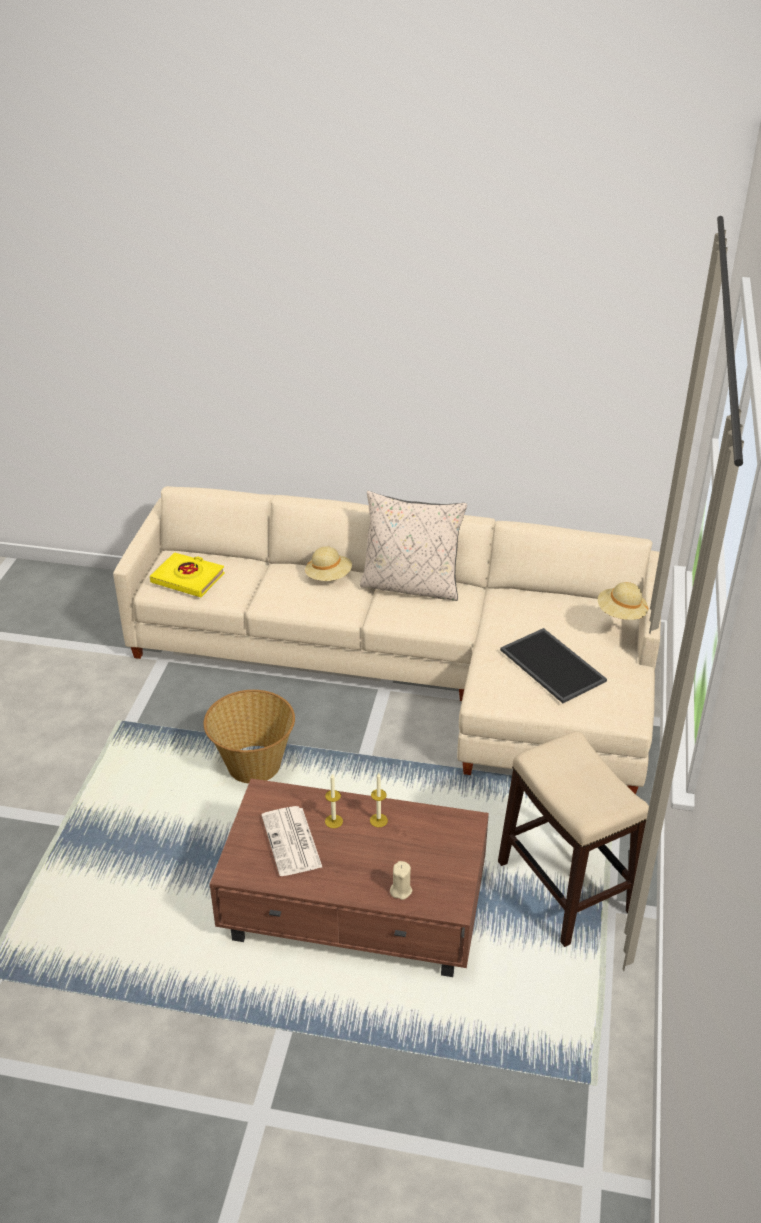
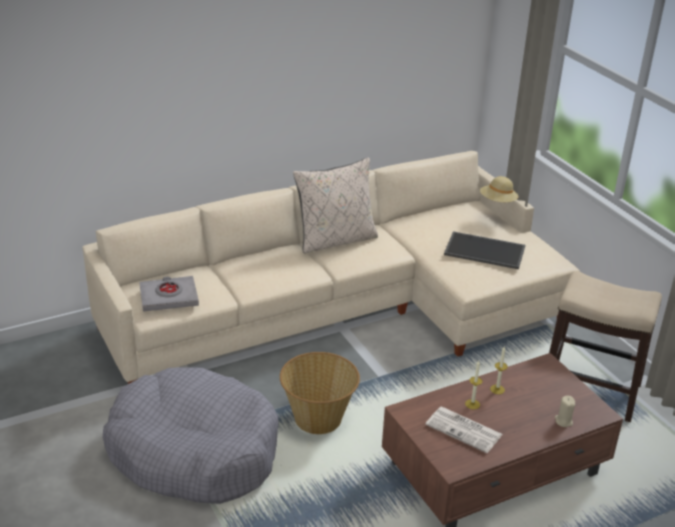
camera: 40 degrees left, 5 degrees down
yellow book [150,552,225,597] -> grey book [139,276,199,312]
beige hat [305,546,352,581] -> none
none -> grey dog bed [103,367,279,504]

